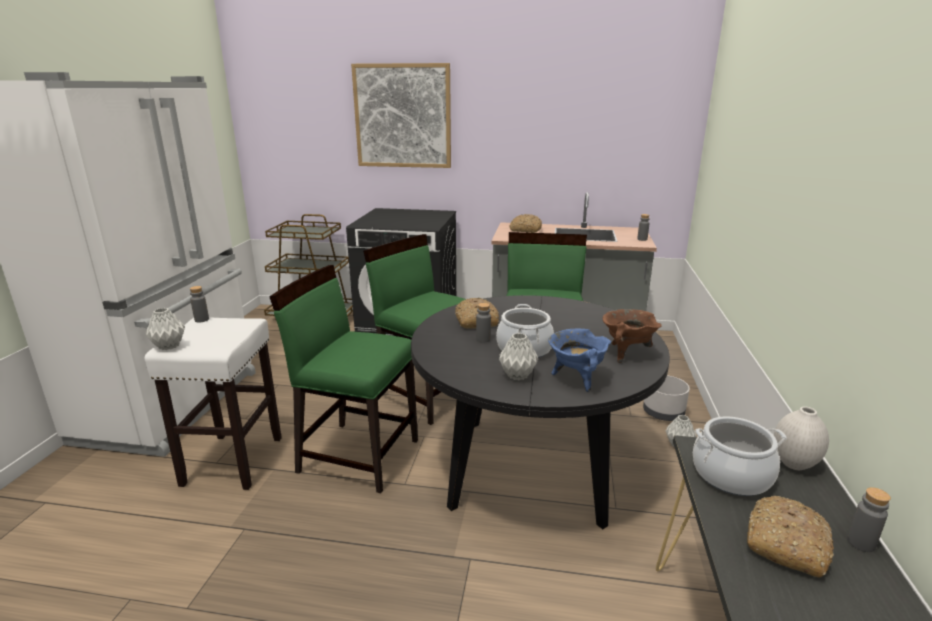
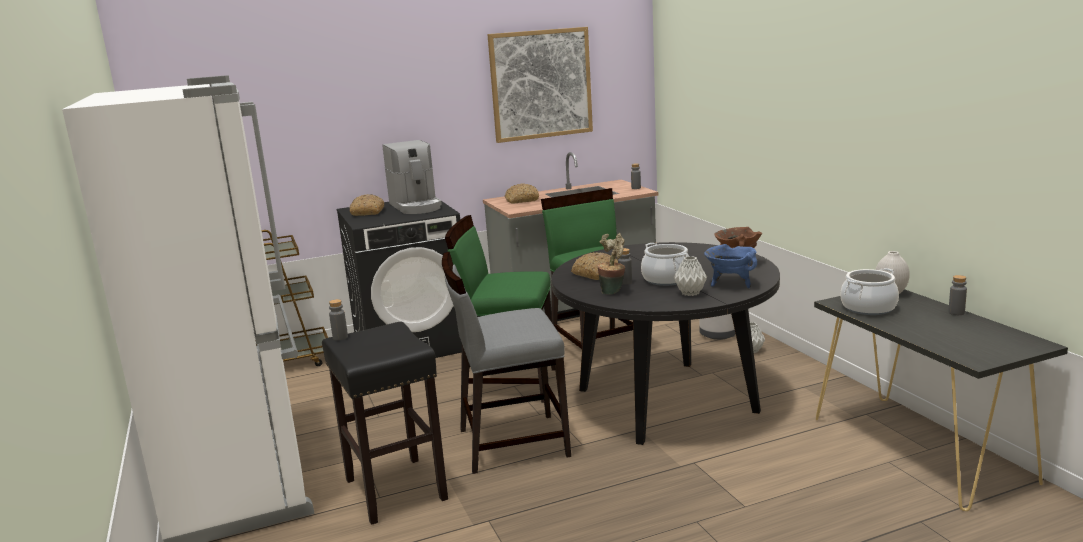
camera: 30 degrees left, 5 degrees down
white stool [145,317,282,490] -> black stool [322,322,448,525]
grey vase [146,308,185,350] -> none
green chair [270,265,418,493] -> grey chair [442,252,571,474]
picture [351,63,451,168] -> picture moved to [487,27,593,143]
bread [747,496,834,578] -> bread moved to [350,194,384,216]
none -> coffee machine [383,140,442,214]
none -> potted plant [597,233,625,295]

